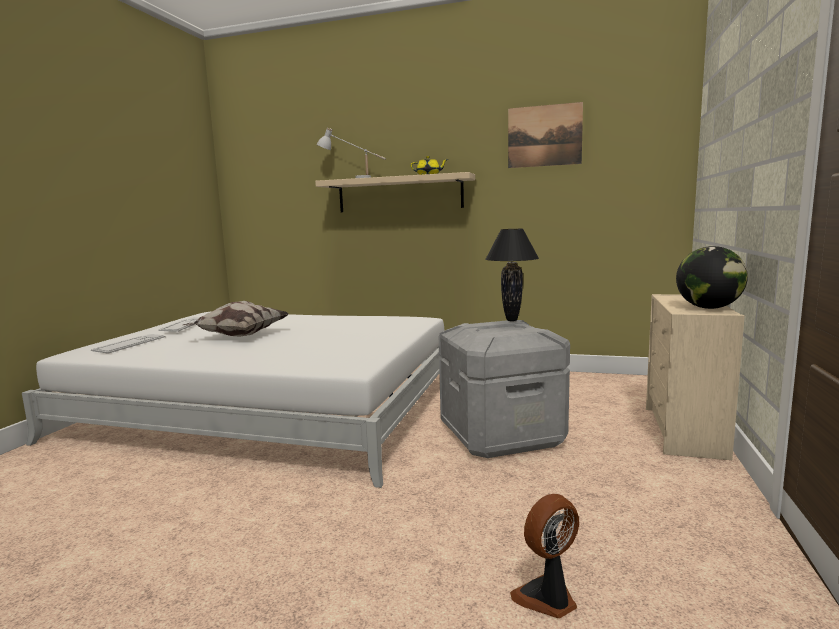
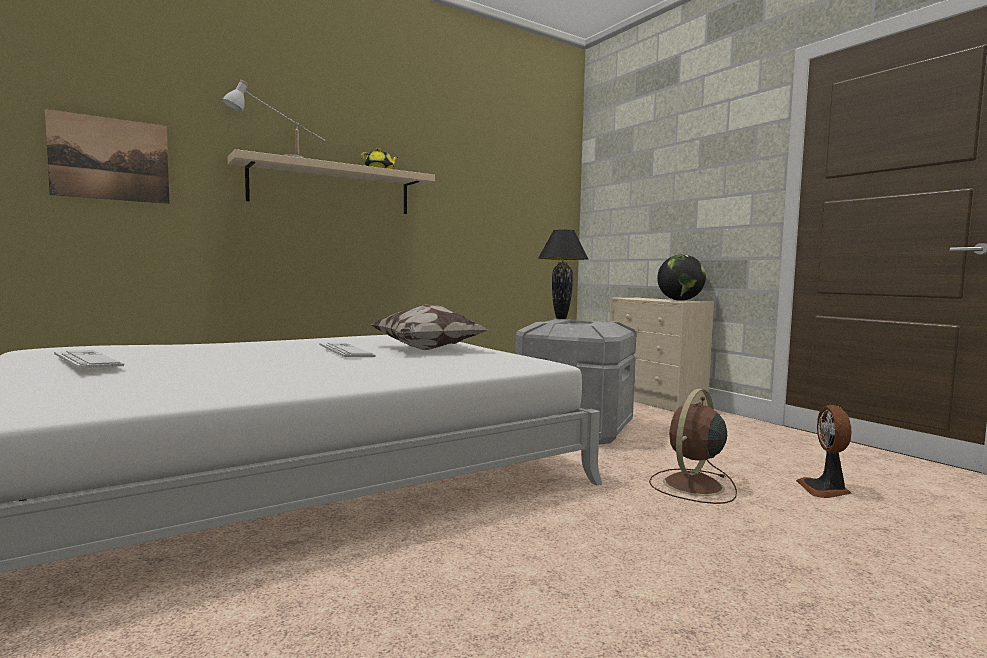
camera: 50 degrees left, 5 degrees down
keyboard [91,334,165,354] -> keyboard moved to [319,343,376,357]
pillow [183,301,288,336] -> pillow moved to [370,304,488,350]
picture [508,102,583,168] -> picture moved to [45,109,170,204]
none -> brown fan [649,389,737,504]

